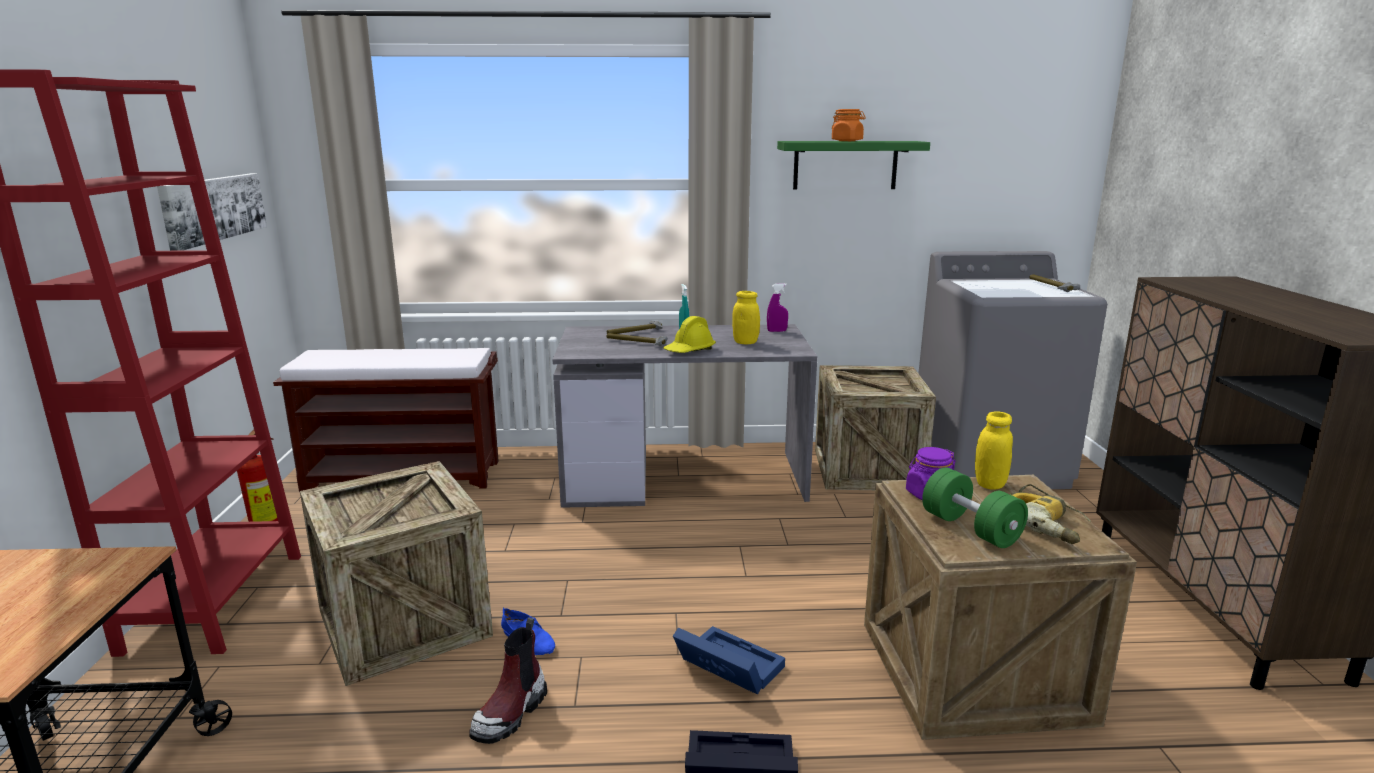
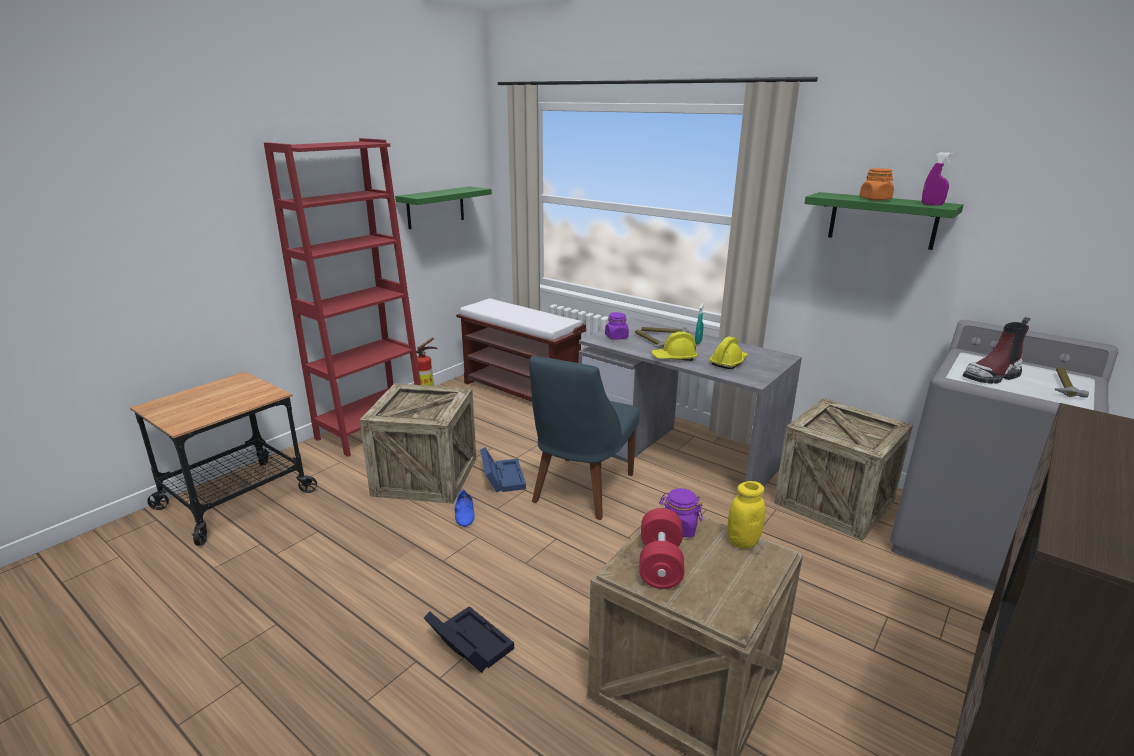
camera: 40 degrees right, 5 degrees up
picture [157,173,267,251] -> green shelf [395,186,492,229]
boot [469,618,547,744] -> boot moved to [963,317,1030,384]
blue storage box [673,626,785,695] -> blue storage box moved to [480,447,526,492]
yellow jar [732,291,760,344] -> yellow hard hat [710,337,748,369]
purple spray bottle [767,283,788,332] -> purple spray bottle moved to [922,152,954,206]
green dumbbell [922,467,1028,548] -> red dumbbell [639,508,684,589]
power drill [1010,484,1091,544] -> none
none -> blue chair [529,356,639,520]
none -> purple jar [605,312,629,340]

